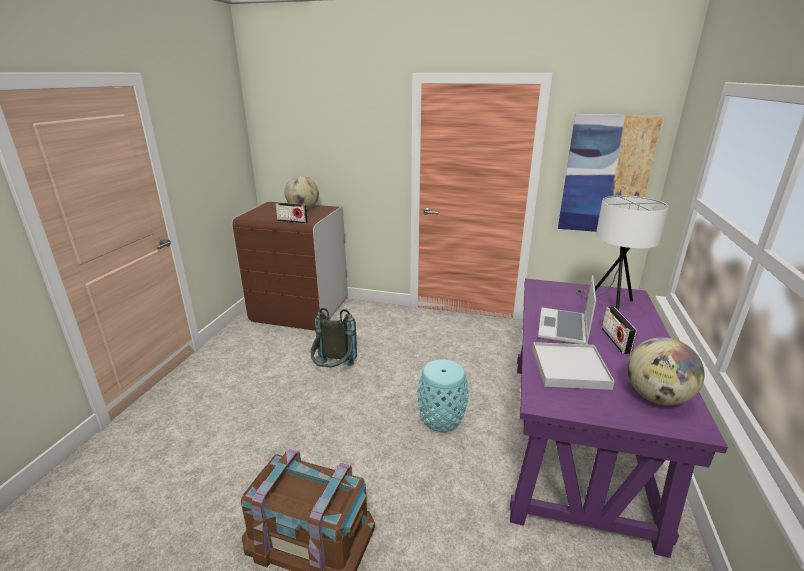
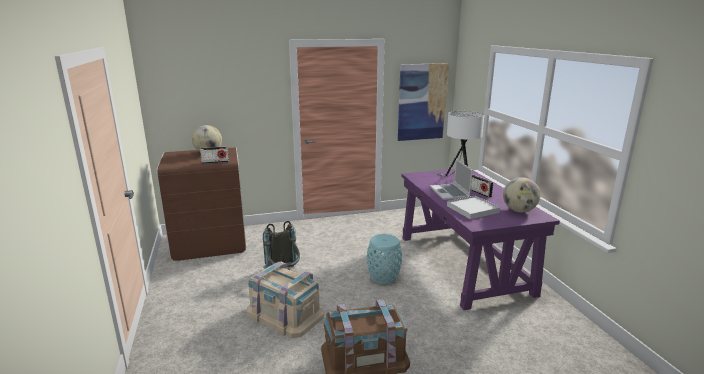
camera: 30 degrees left, 5 degrees down
none -> beige storage box [247,262,324,338]

